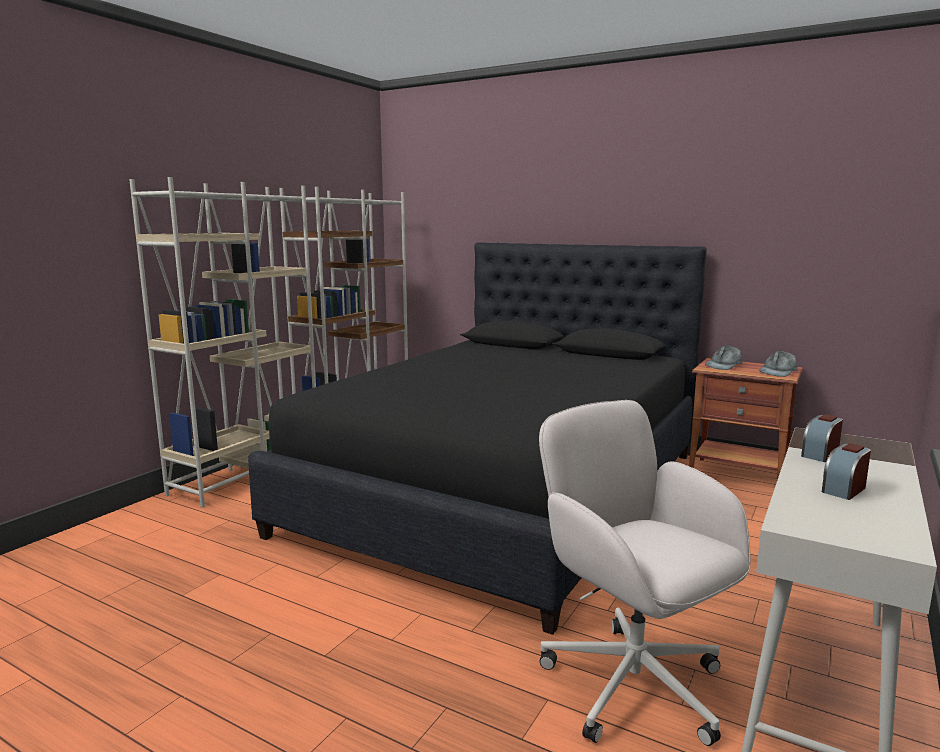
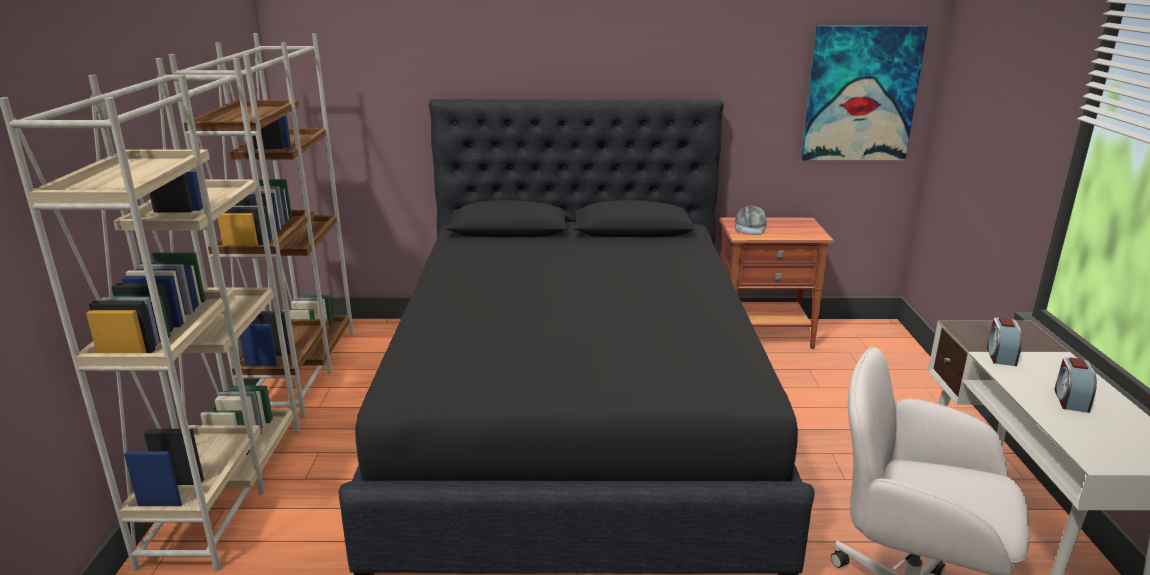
camera: 30 degrees left, 10 degrees up
grey cap [759,351,798,377] -> none
none -> picture [801,26,928,160]

